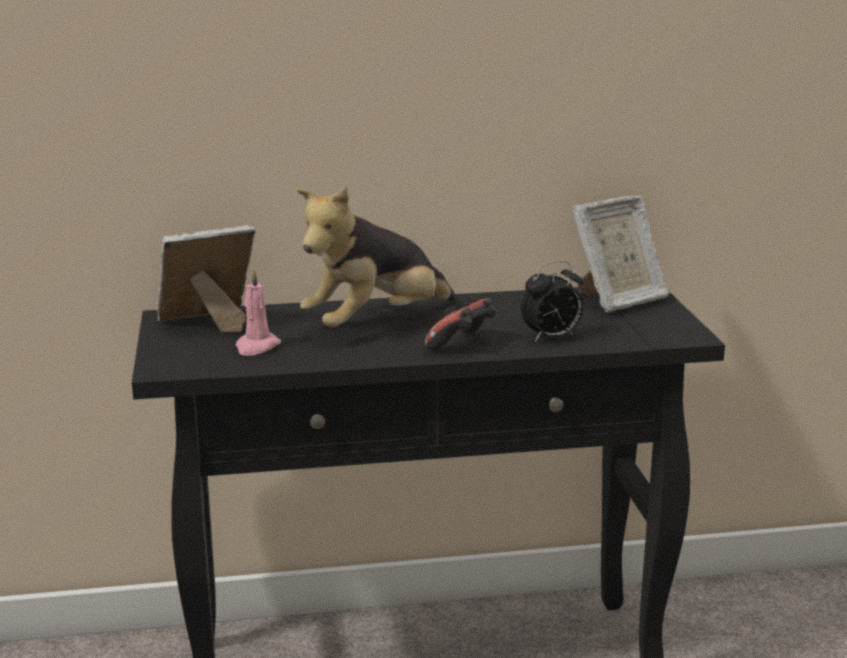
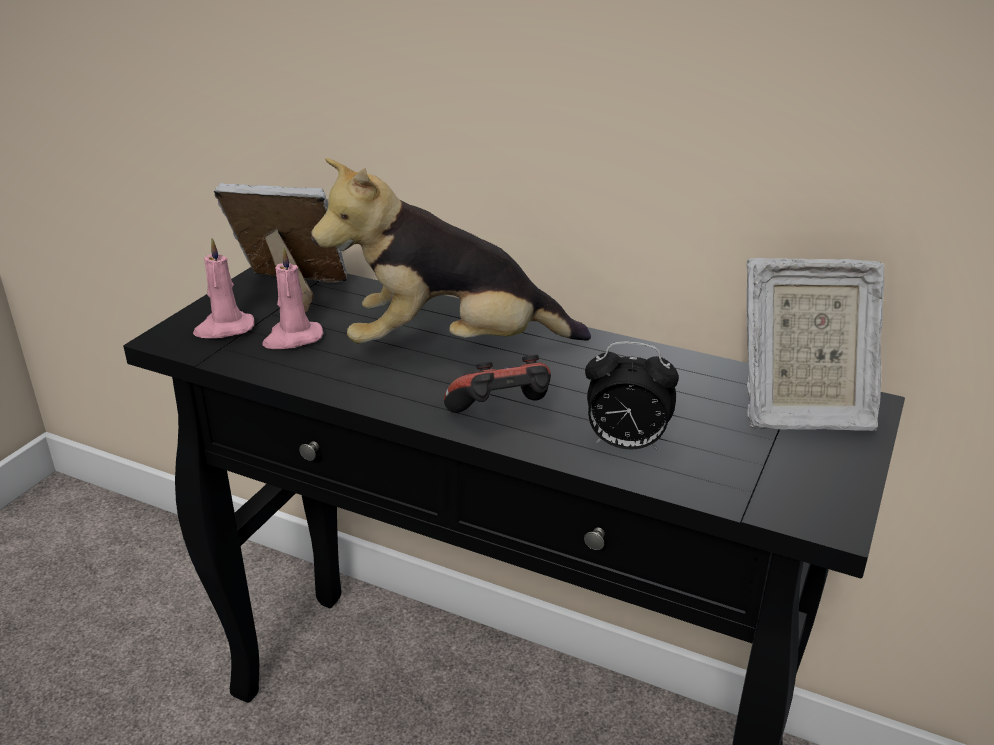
camera: 35 degrees right, 10 degrees up
none -> pink candle [193,238,254,338]

